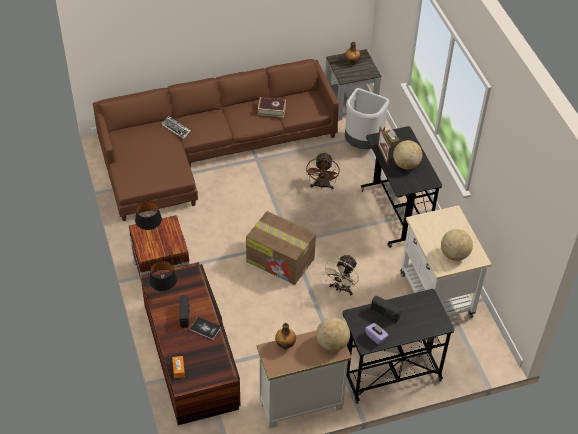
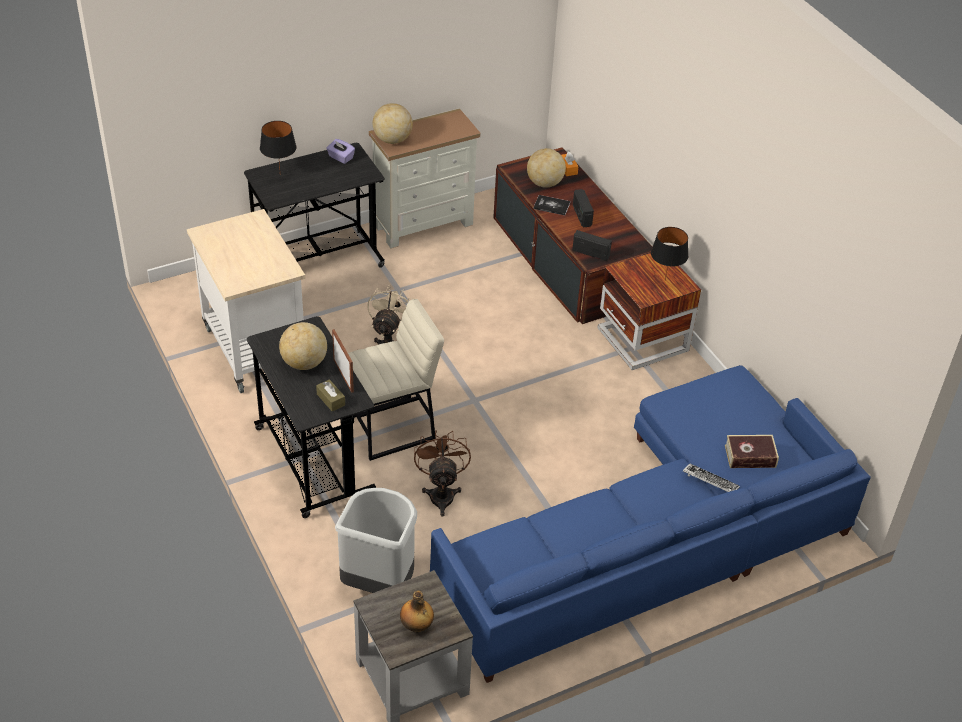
camera: 170 degrees right, 5 degrees down
brown sofa [93,59,339,221] -> blue sofa [430,365,871,683]
black table lamp [149,261,177,295] -> black table lamp moved to [260,121,297,169]
cardboard box [246,211,316,285] -> none
book [258,97,286,117] -> book moved to [725,435,779,468]
bottle [275,323,296,349] -> none
radio [371,295,401,323] -> radio moved to [572,230,612,261]
globe [441,229,473,261] -> globe moved to [527,148,566,188]
none -> beige chair [348,299,444,461]

